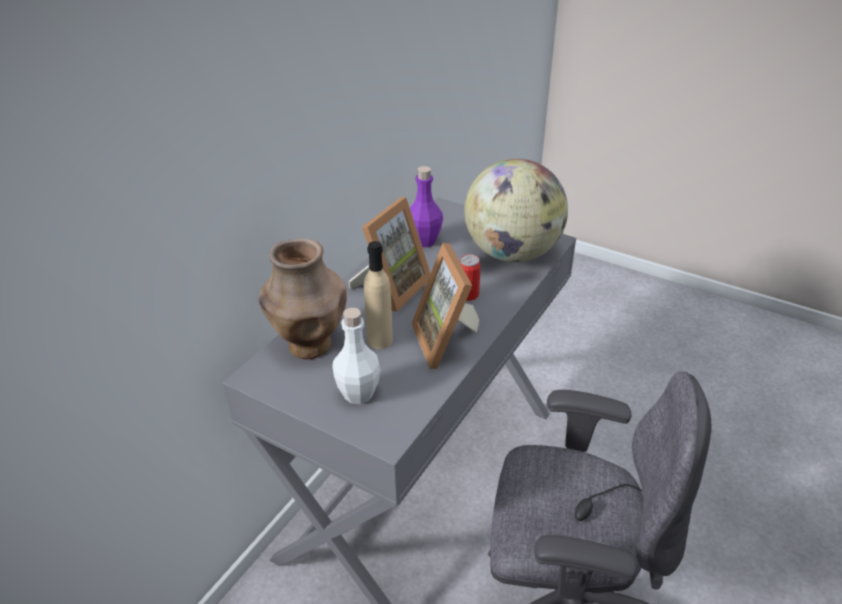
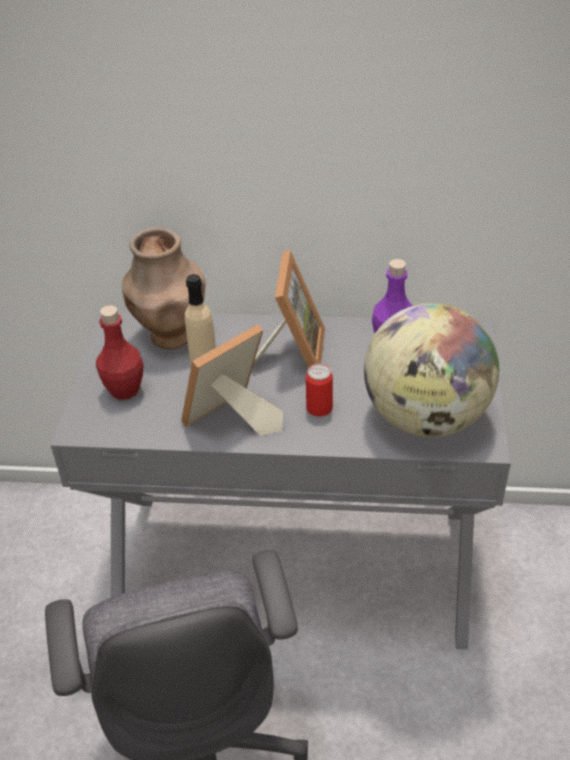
camera: 65 degrees right, 5 degrees up
white bottle [332,308,381,404] -> red bottle [96,306,144,400]
picture frame [349,197,431,311] -> picture frame turned 90 degrees counterclockwise [254,250,325,368]

